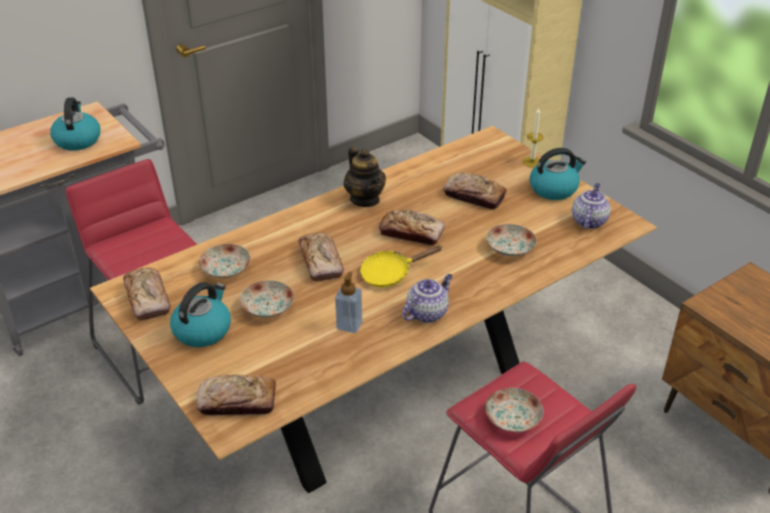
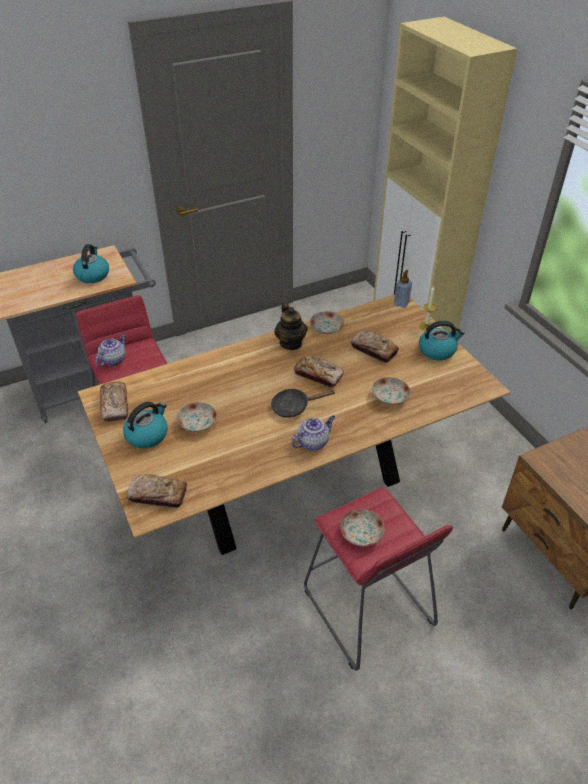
camera: 10 degrees right, 5 degrees up
plate [199,244,251,278] -> plate moved to [310,311,344,334]
bread [298,233,344,282] -> none
soap dispenser [335,272,362,333] -> soap dispenser moved to [394,270,412,308]
yellow frying pan [360,245,441,287] -> black frying pan [271,389,336,418]
teapot [572,183,611,229] -> teapot moved to [95,333,126,366]

